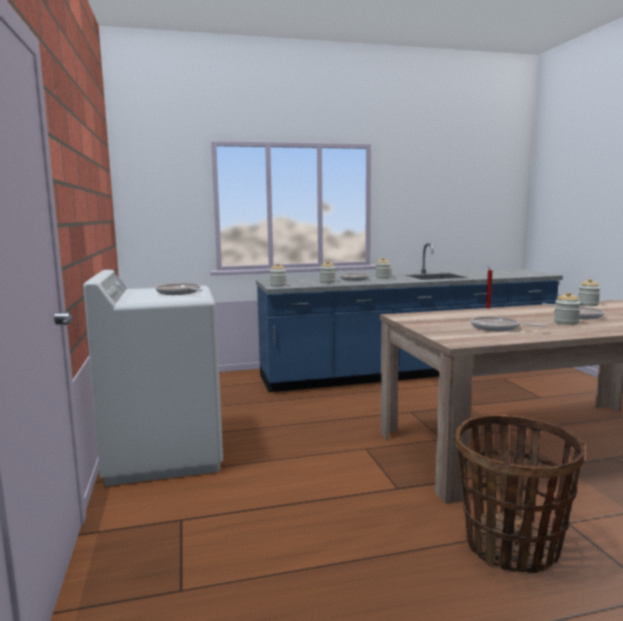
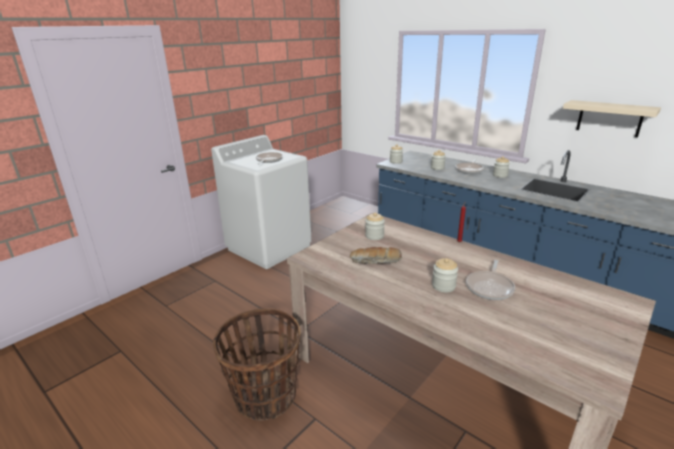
camera: 55 degrees right, 15 degrees up
frying pan [471,316,547,332] -> bread [350,247,402,264]
jar [578,279,600,306] -> jar moved to [365,213,385,240]
none -> beige shelf [563,100,661,137]

